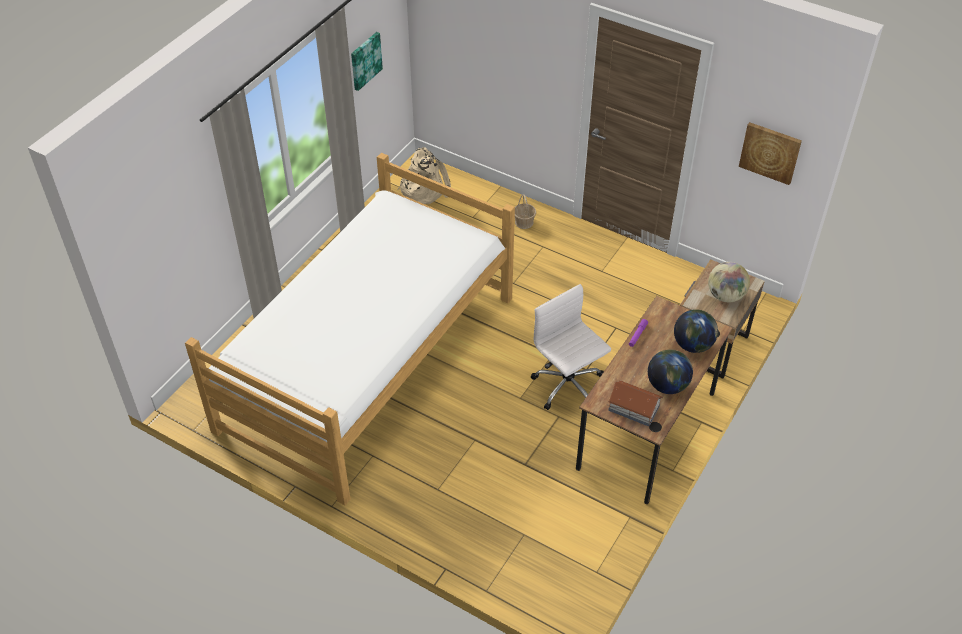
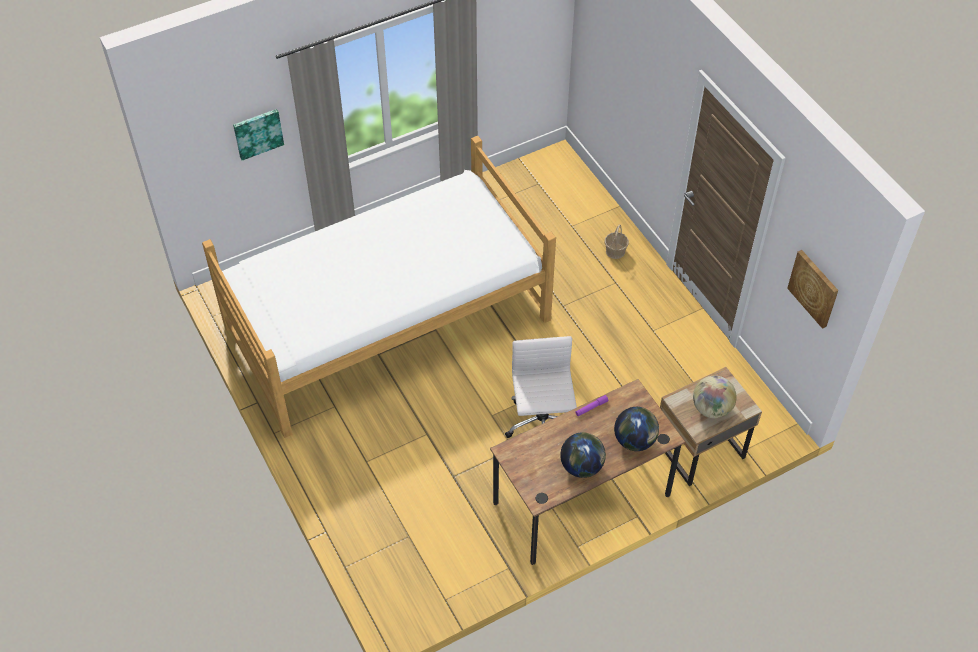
camera: 30 degrees right, 5 degrees up
picture [351,32,383,91] -> picture moved to [233,109,284,160]
beige backpack [397,147,451,204] -> none
toy house [608,381,663,426] -> none

